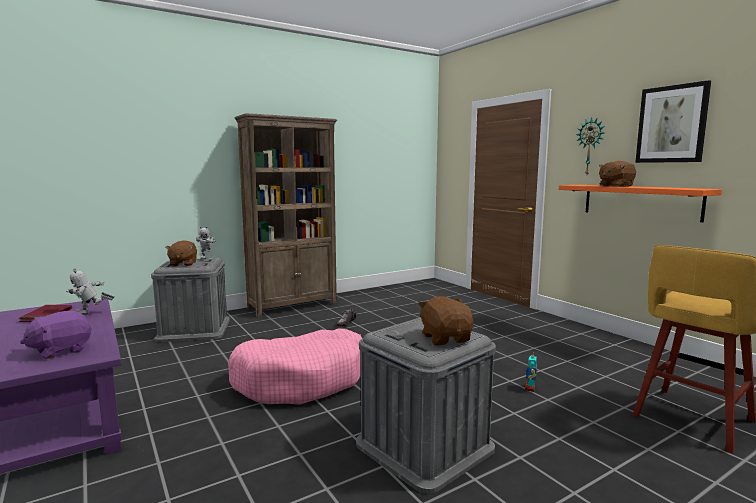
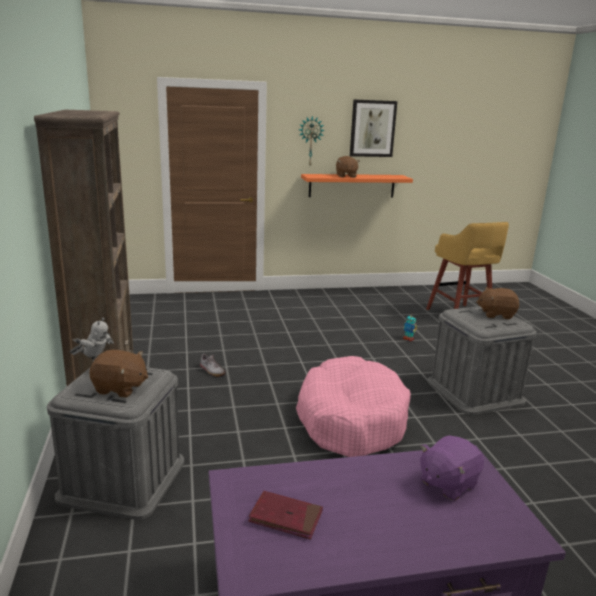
camera: 70 degrees left, 10 degrees up
purple plush toy [20,311,91,359] -> purple plush toy turned 75 degrees clockwise [420,435,484,501]
toy robot [66,268,114,315] -> none

